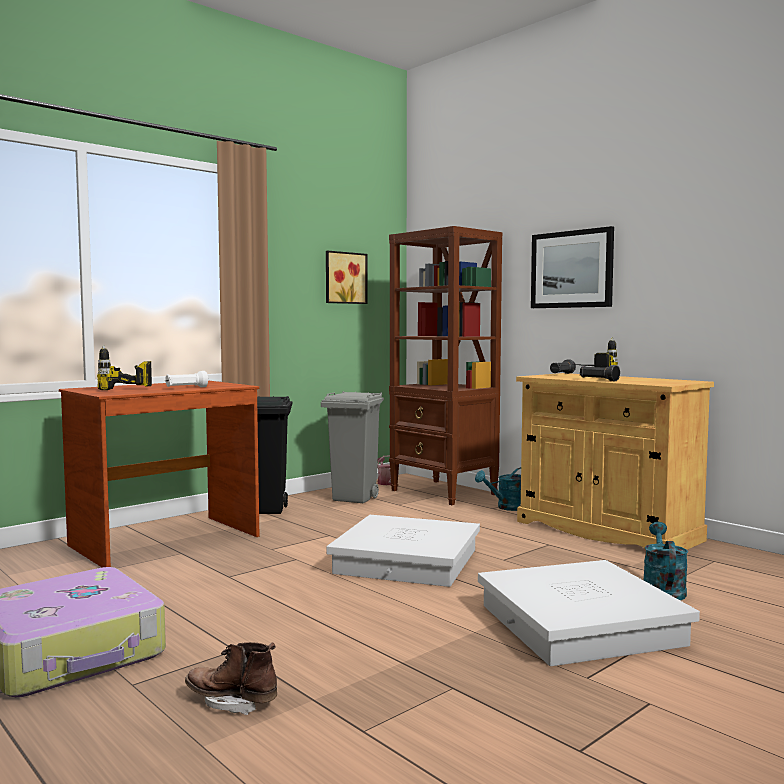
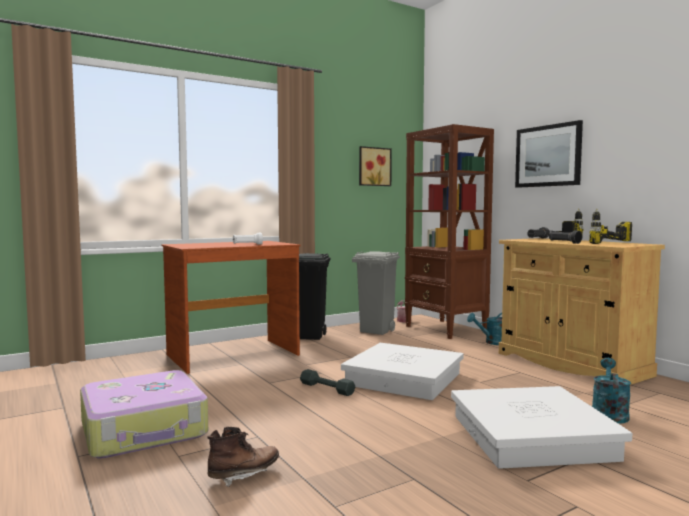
camera: 10 degrees right, 0 degrees up
power drill [97,345,152,390] -> power drill moved to [589,209,632,244]
brown boot [185,642,277,715] -> brown boot turned 120 degrees clockwise [207,427,279,487]
none -> grey dumbbell [300,369,356,396]

